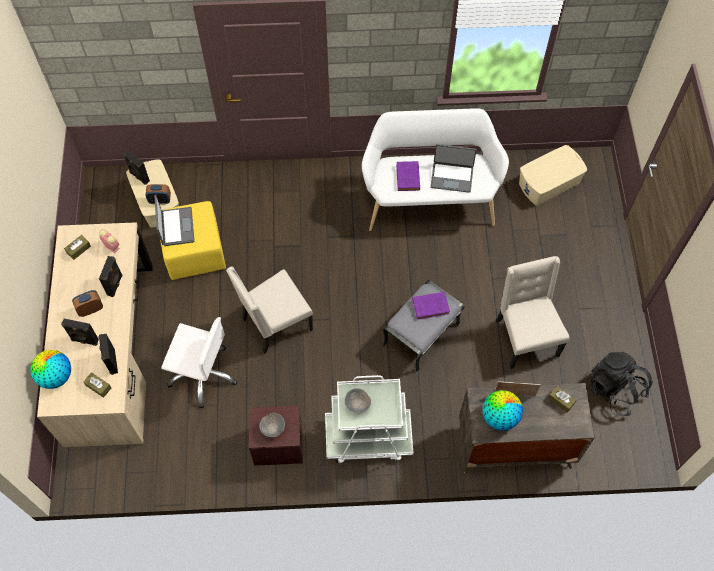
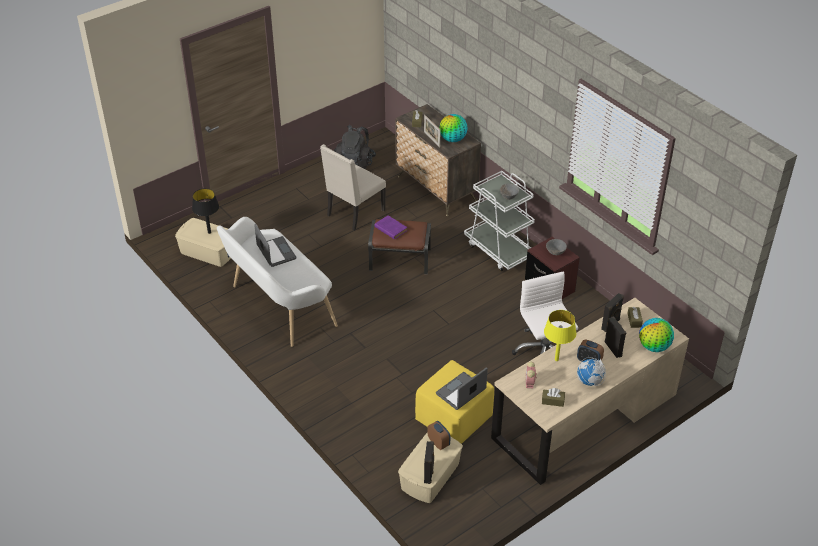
camera: 125 degrees left, 20 degrees down
black speaker [99,256,123,297] -> yellow table lamp [544,310,576,361]
beige chair [226,266,313,354] -> none
grey ottoman [383,280,465,372] -> brown ottoman [368,219,431,274]
purple book [396,161,420,191] -> none
none -> black table lamp [192,188,219,234]
none -> globe [577,357,606,386]

